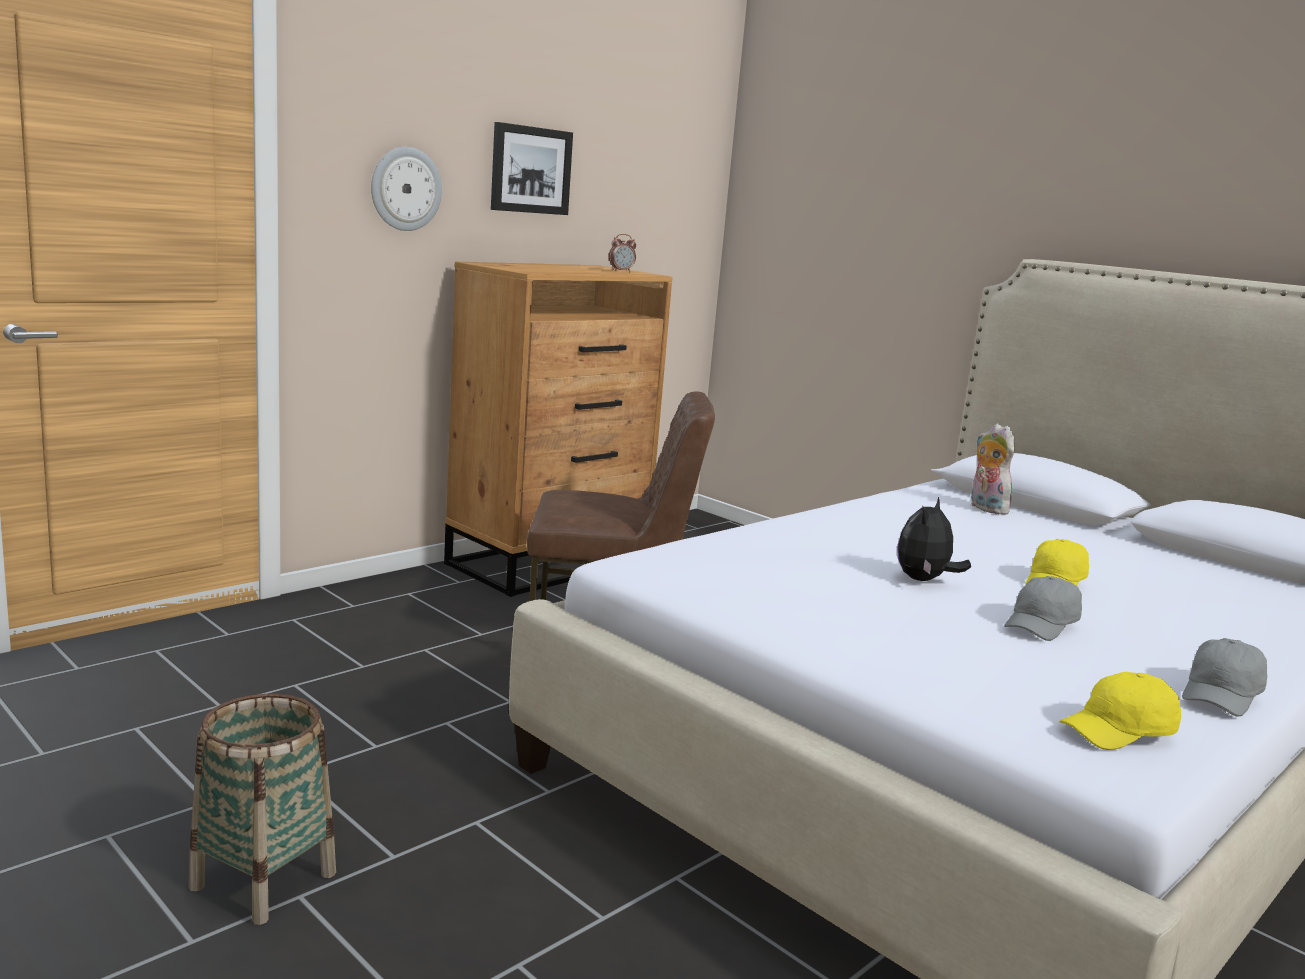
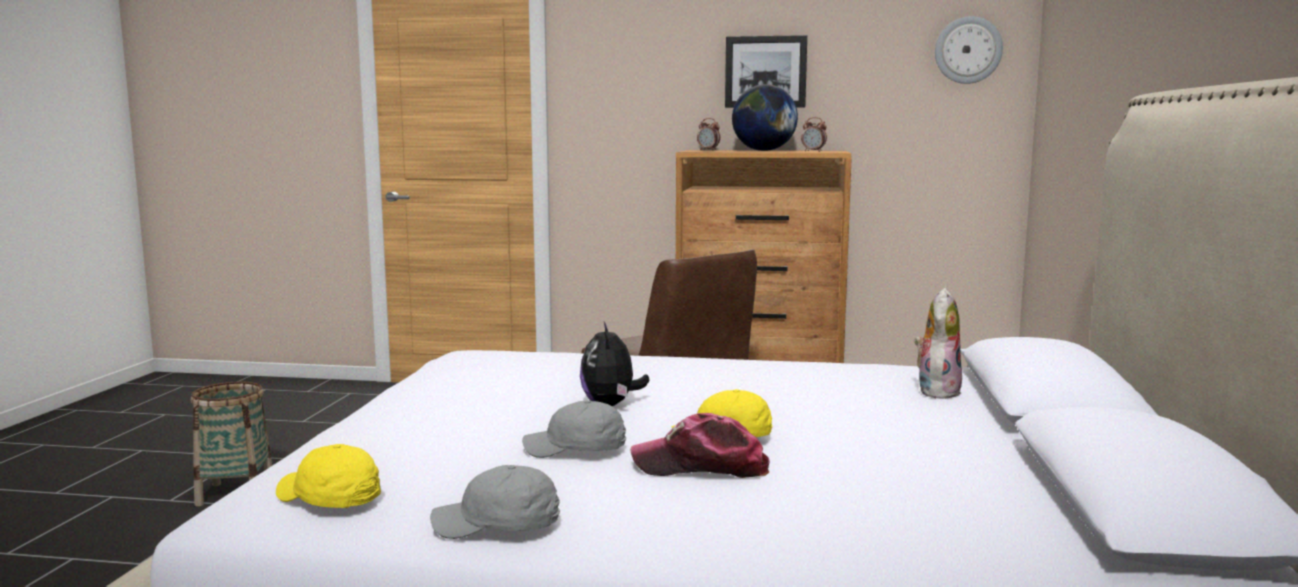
camera: 55 degrees right, 5 degrees down
wall clock [371,147,442,231] -> wall clock moved to [935,16,1003,84]
plush toy [897,497,971,581] -> plush toy turned 90 degrees counterclockwise [580,322,649,406]
none -> cap [631,413,770,478]
none -> alarm clock [697,118,720,150]
none -> globe [732,84,798,151]

